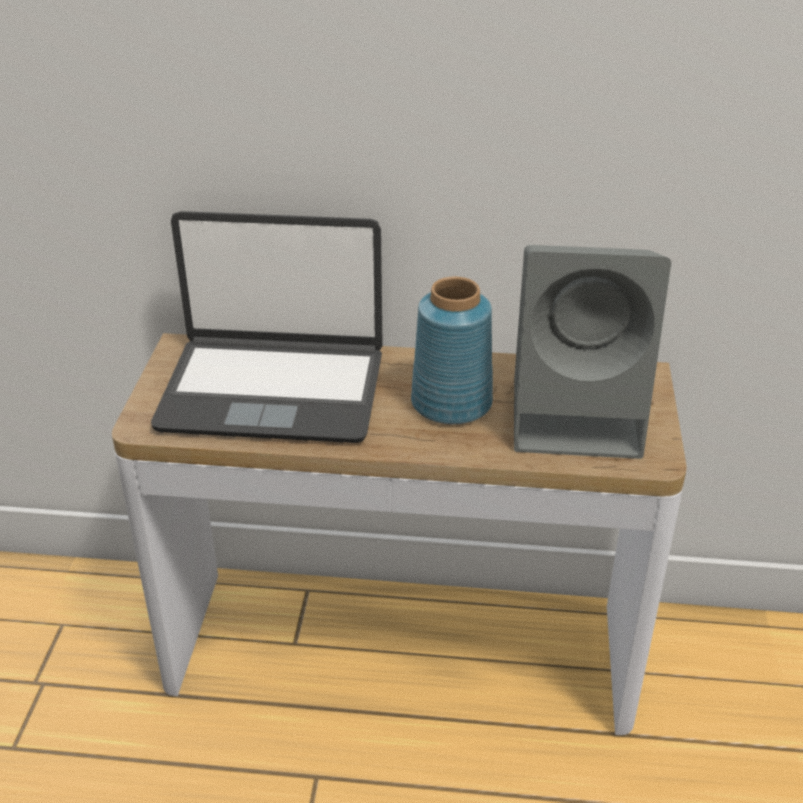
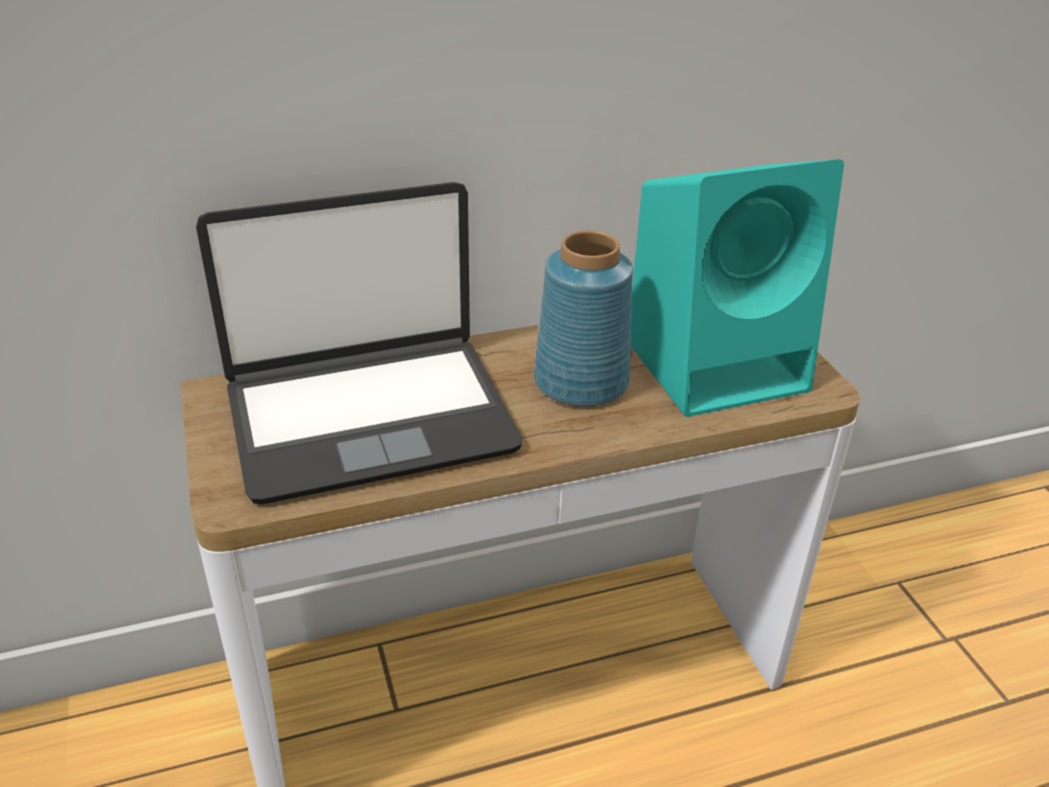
camera: 25 degrees left, 0 degrees up
grey speaker [514,245,671,459] -> turquoise speaker [631,159,844,417]

